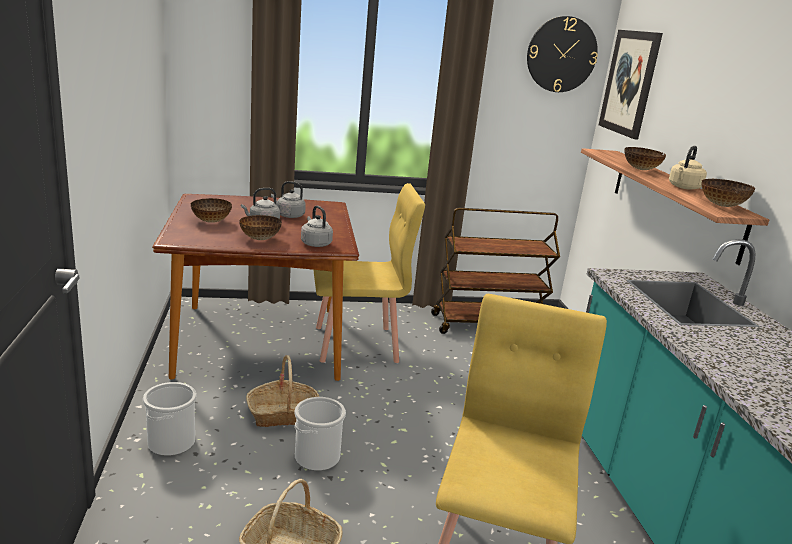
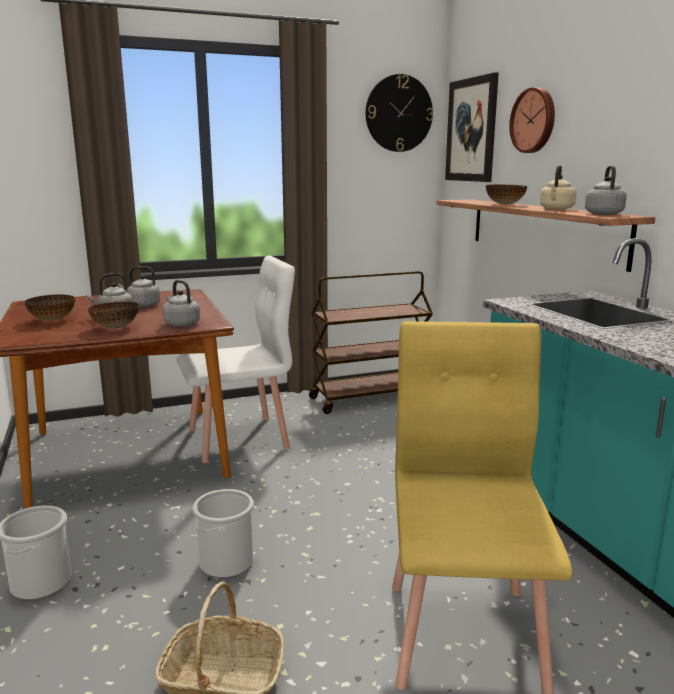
camera: 10 degrees left, 5 degrees down
basket [246,355,319,427] -> none
yellow chair [314,183,425,363] -> white chair [176,256,295,463]
bowl [701,179,755,207] -> grey kettle [585,165,627,215]
none -> wall clock [509,87,555,153]

